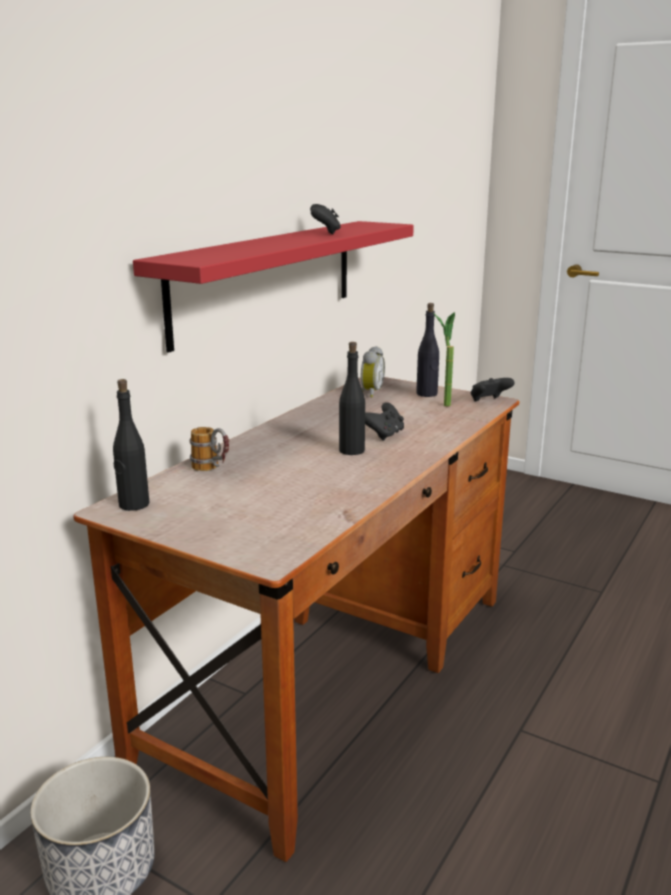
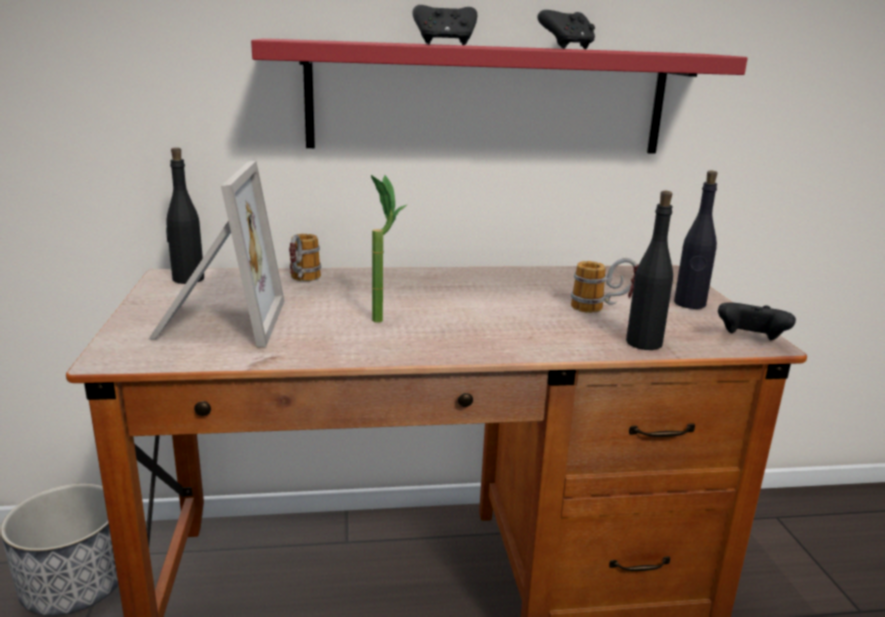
camera: 50 degrees right, 0 degrees up
black bottle [339,342,365,455] -> black bottle moved to [626,191,673,350]
alarm clock [360,346,385,398] -> none
black game controller [365,402,404,440] -> black game controller moved to [413,5,478,45]
potted plant [433,312,455,406] -> potted plant moved to [371,175,408,323]
none -> picture frame [148,161,285,347]
none -> mug [571,258,639,313]

